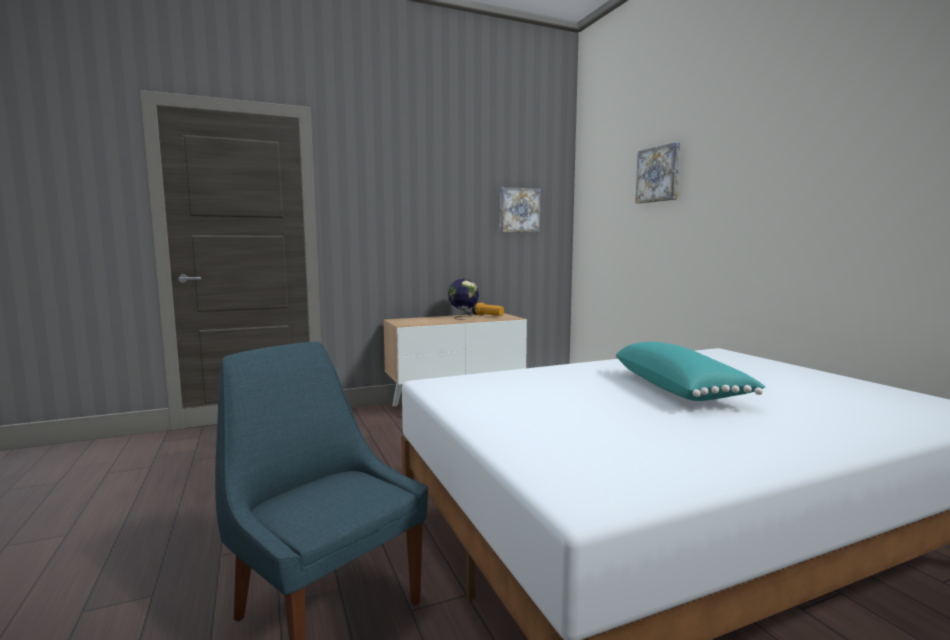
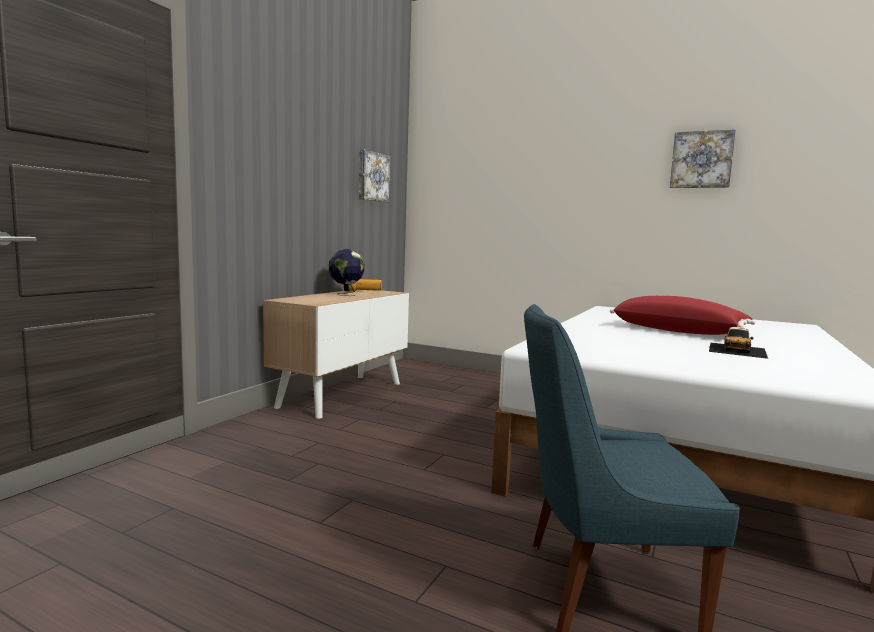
camera: 40 degrees left, 0 degrees up
turquoise pillow [615,342,765,401] -> red pillow [610,296,756,335]
picture [635,142,680,204] -> picture moved to [670,129,736,188]
none -> toy car [709,327,768,359]

